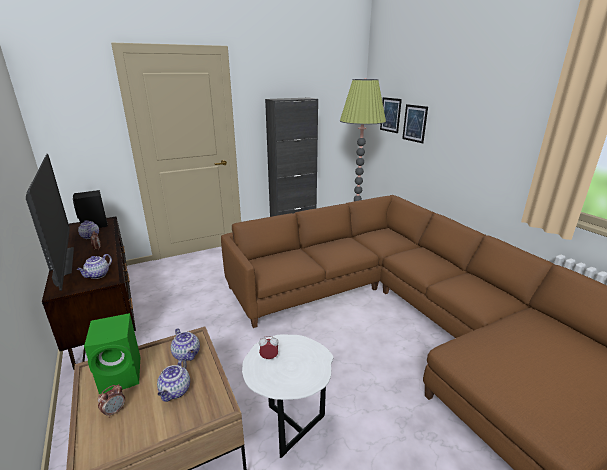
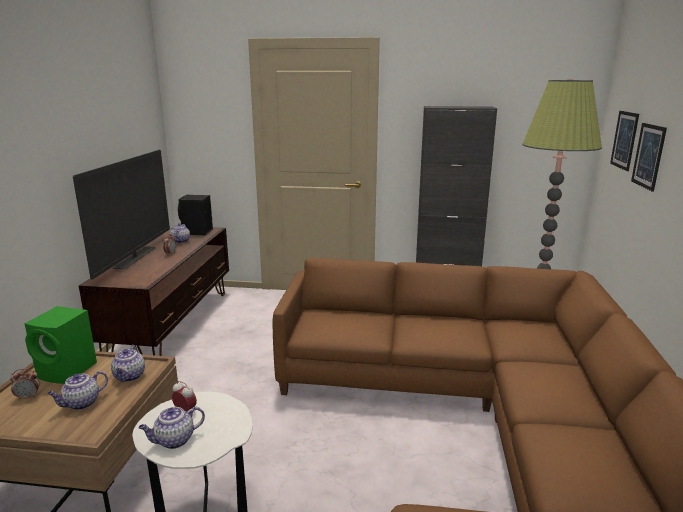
camera: 35 degrees right, 5 degrees down
teapot [77,254,112,279] -> teapot moved to [138,407,205,449]

